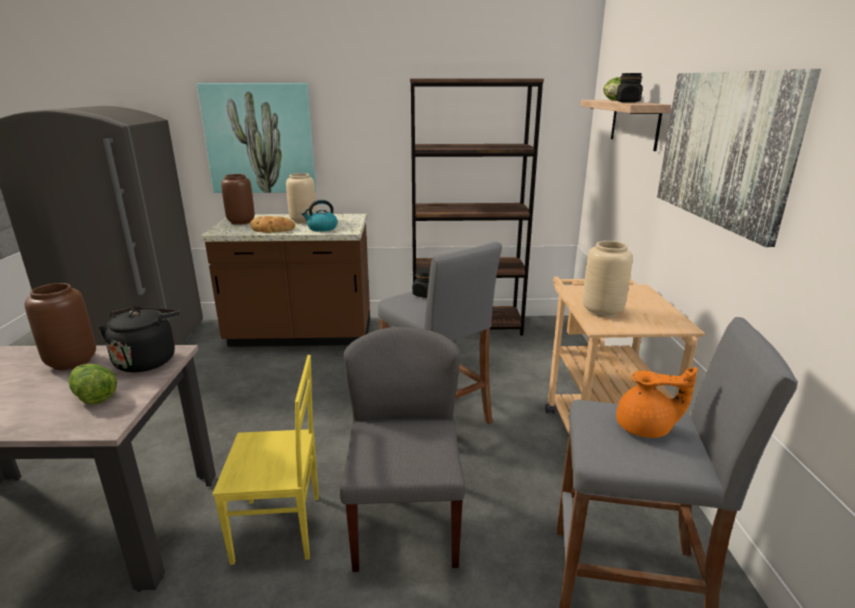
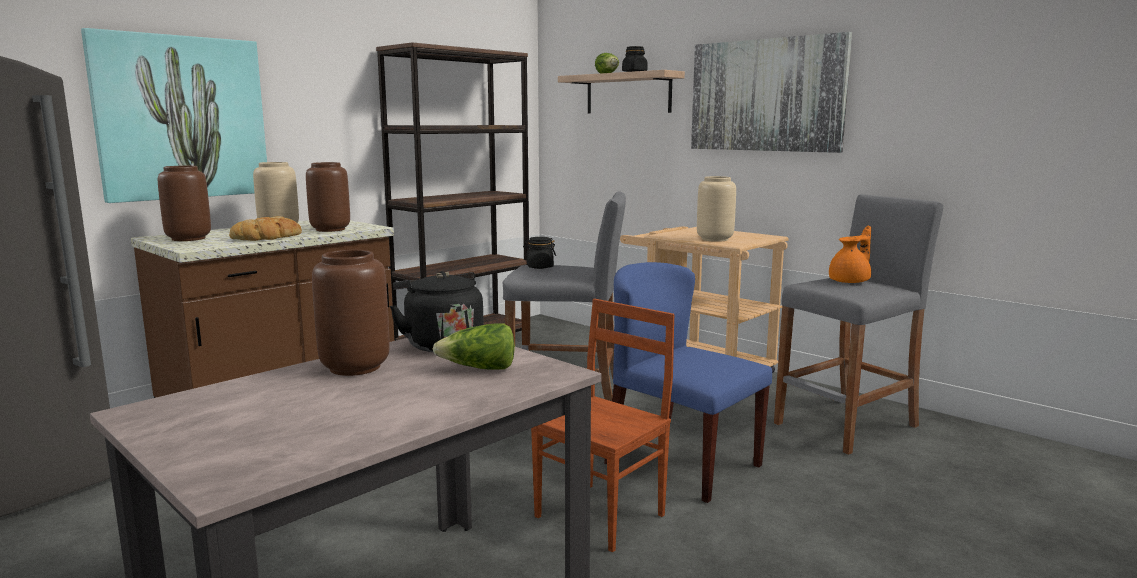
camera: 45 degrees left, 10 degrees down
yellow chair [213,355,319,565] -> brown chair [531,299,675,553]
kettle [301,200,338,232] -> brown vase [306,162,350,232]
grey chair [340,327,466,572] -> blue chair [604,262,772,503]

